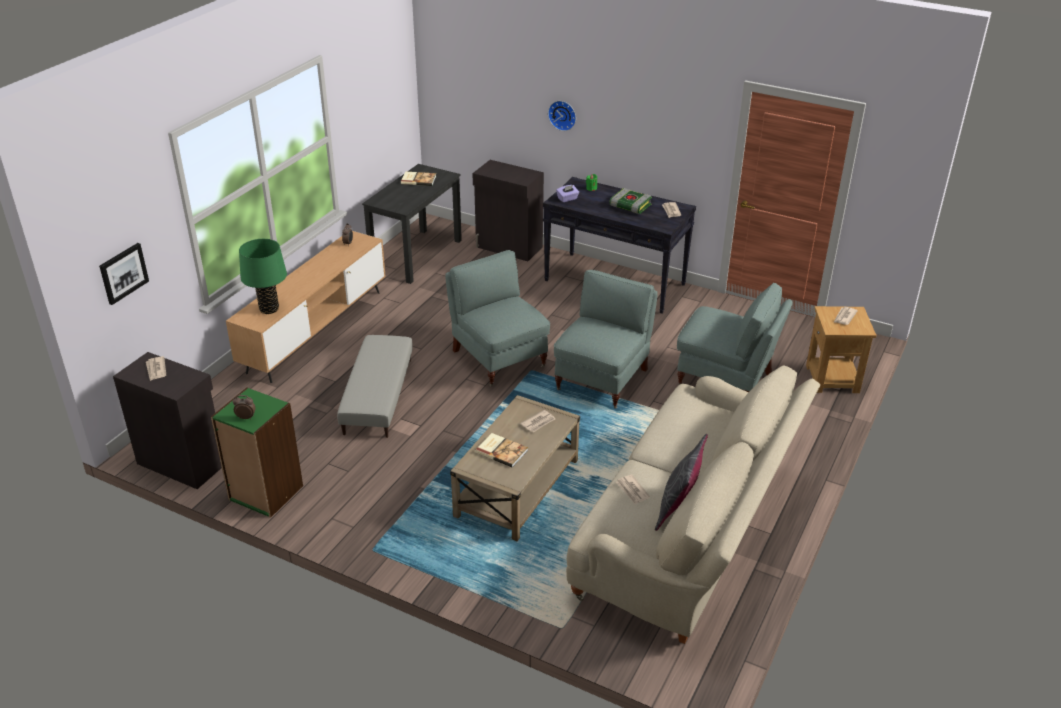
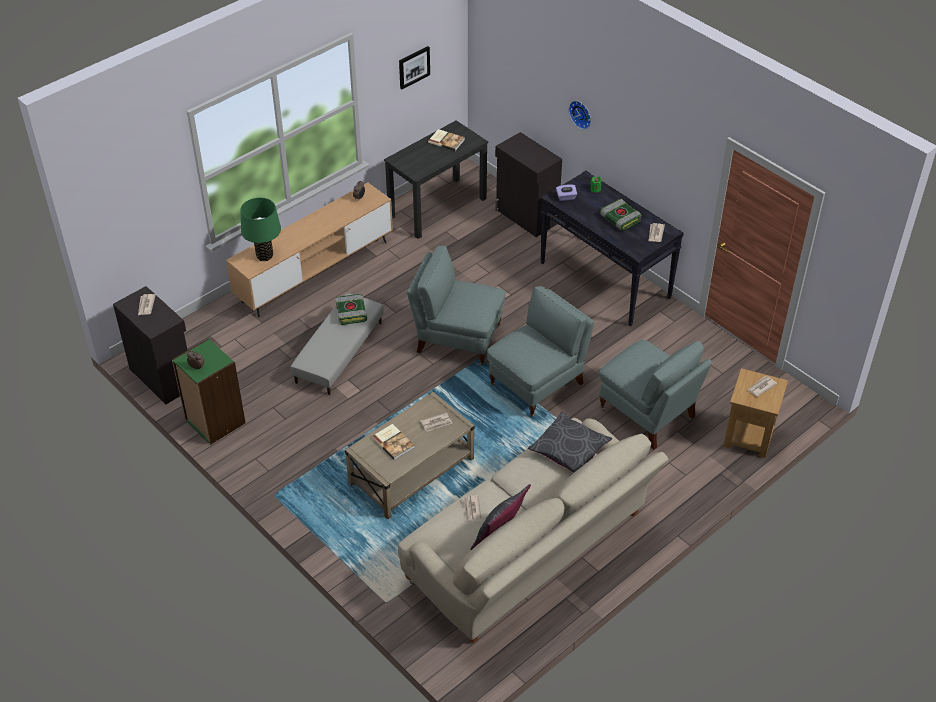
camera: 20 degrees right, 10 degrees up
picture [99,243,149,305] -> picture moved to [399,46,430,89]
grey armchair [445,250,550,386] -> grey armchair turned 60 degrees counterclockwise [407,246,505,365]
none -> book [335,294,367,325]
none -> grey pillow [528,411,612,473]

